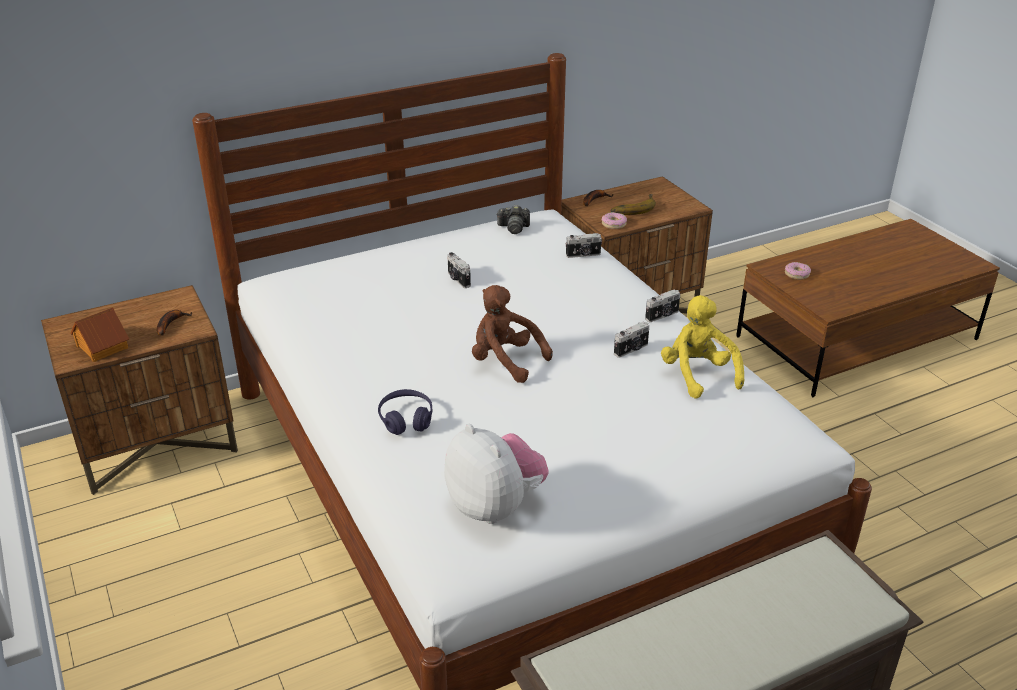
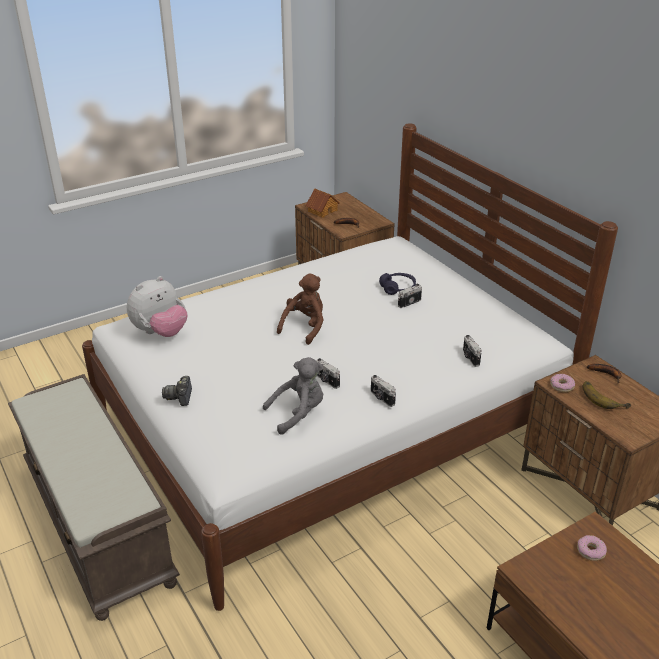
camera: 85 degrees right, 0 degrees up
purple headphones [378,389,432,435] -> purple headphones moved to [379,273,416,295]
camera [496,205,530,234] -> camera moved to [162,376,192,406]
yellow plush toy [661,295,744,399] -> grey plush toy [263,357,323,434]

